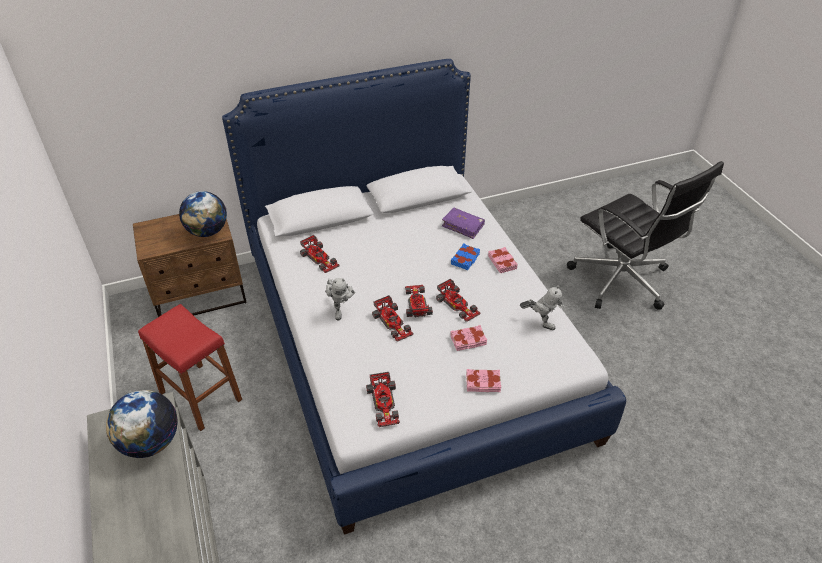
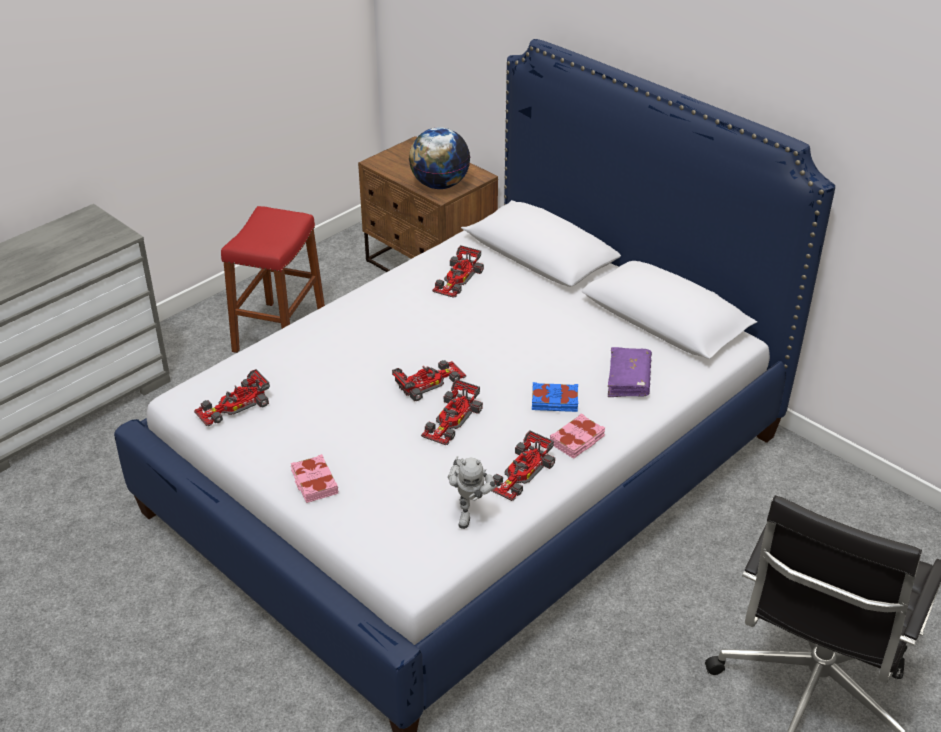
camera: 65 degrees right, 5 degrees down
globe [106,390,178,458] -> none
toy robot [325,278,356,320] -> none
toy car [372,295,414,342] -> toy car moved to [492,431,555,501]
pink book [450,325,487,351] -> none

